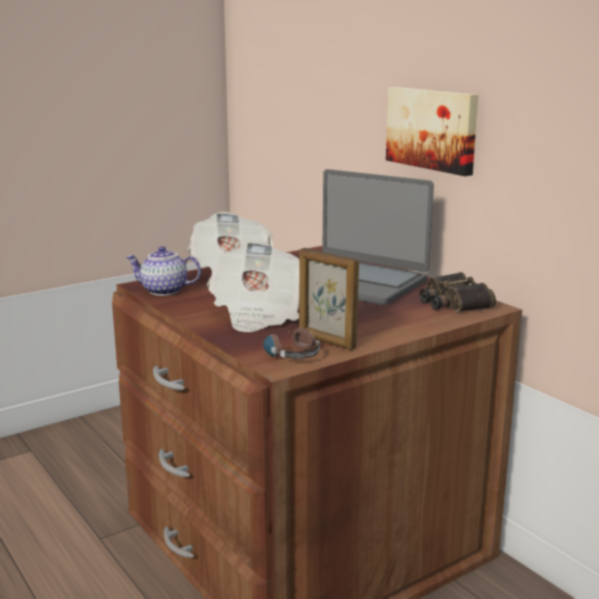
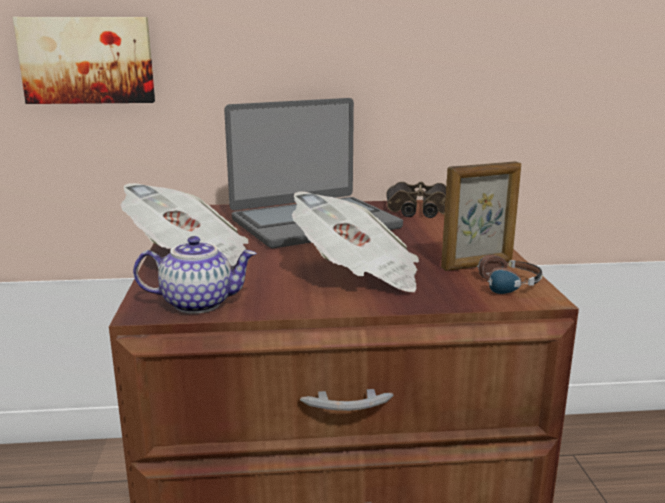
camera: 60 degrees left, 0 degrees up
teapot [126,246,201,296] -> teapot turned 135 degrees counterclockwise [133,236,257,314]
picture [386,87,478,176] -> picture moved to [13,17,155,104]

